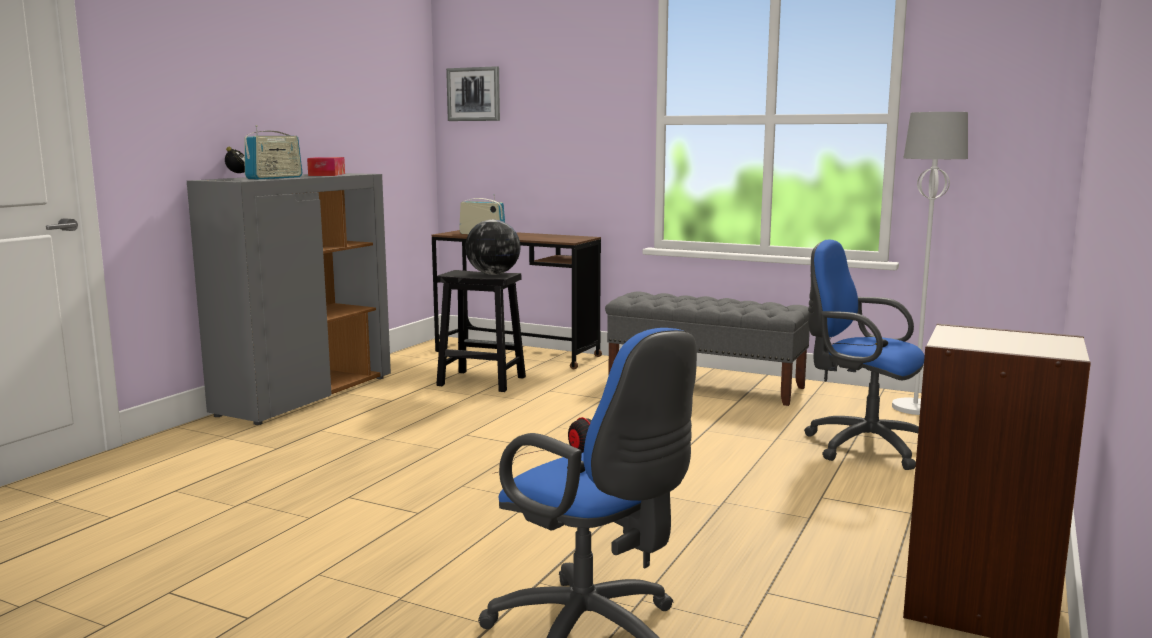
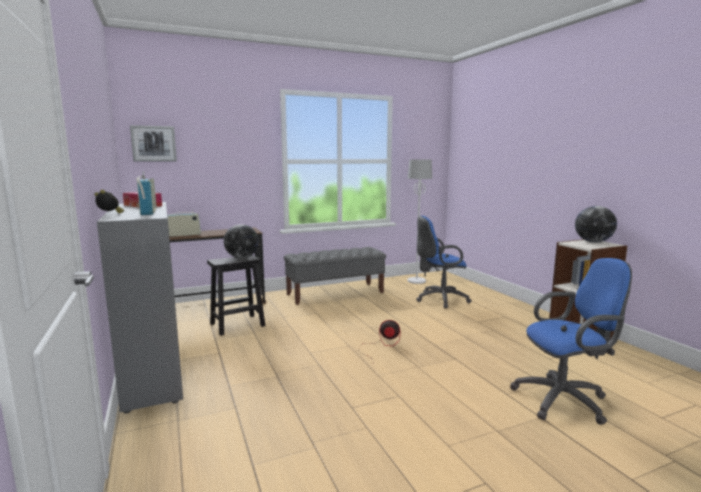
camera: 50 degrees left, 0 degrees up
none -> globe [575,206,617,243]

